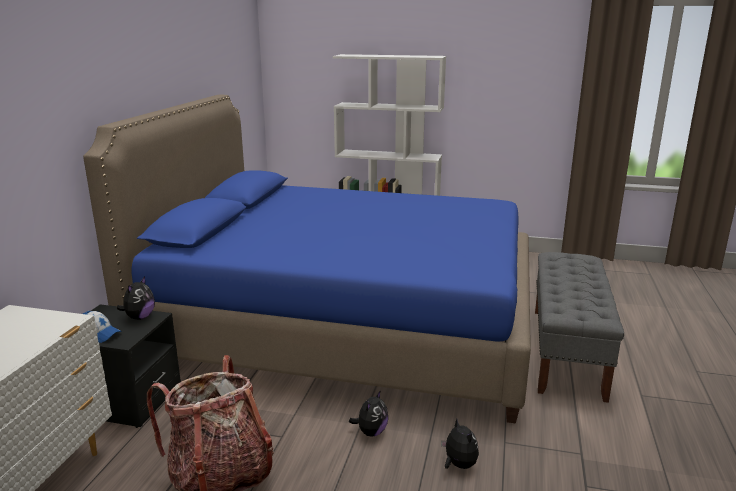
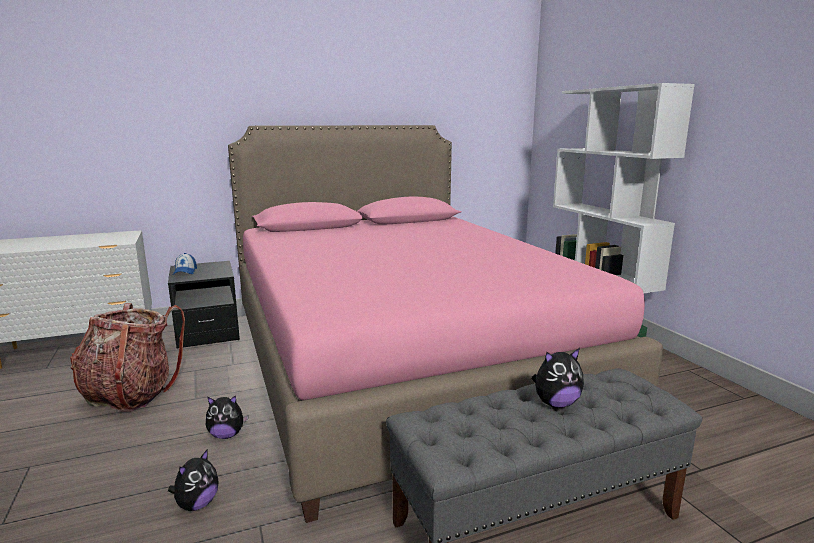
camera: 55 degrees right, 5 degrees down
blue bed [83,95,531,424] -> pink bed [228,125,663,523]
plush toy [117,276,155,320] -> plush toy moved to [532,348,584,408]

